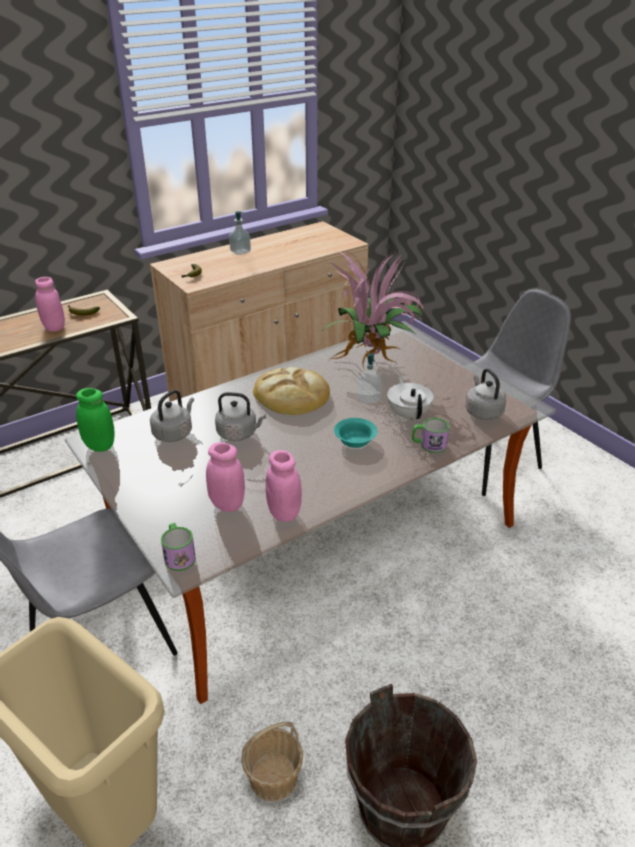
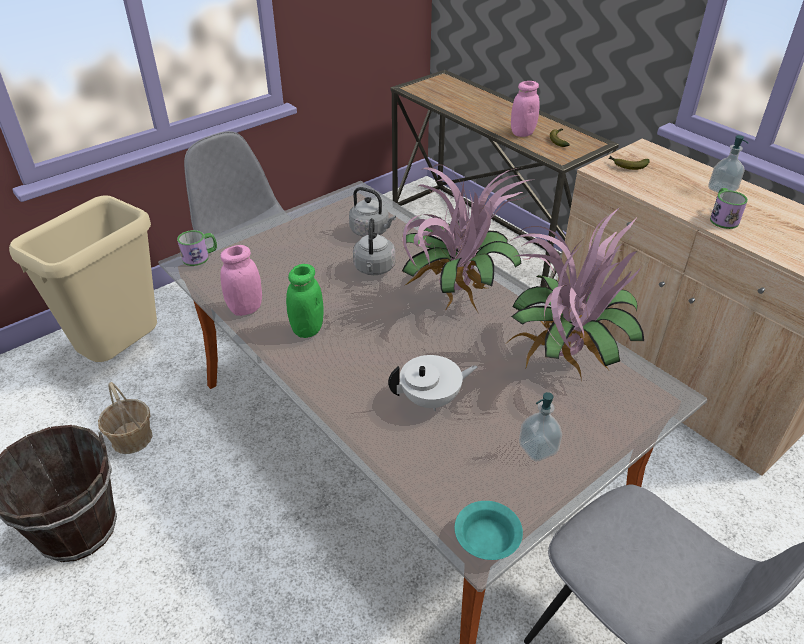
camera: 85 degrees right, 5 degrees up
green jar [76,388,114,452] -> green jar moved to [286,264,324,338]
pink jar [206,442,245,512] -> none
bread [253,367,330,415] -> potted plant [402,164,531,314]
turquoise bowl [334,418,377,448] -> turquoise bowl moved to [455,501,523,560]
soap dispenser [356,353,382,404] -> soap dispenser moved to [519,392,562,461]
mug [412,418,449,453] -> mug moved to [710,188,748,229]
grey kettle [466,368,506,420] -> none

